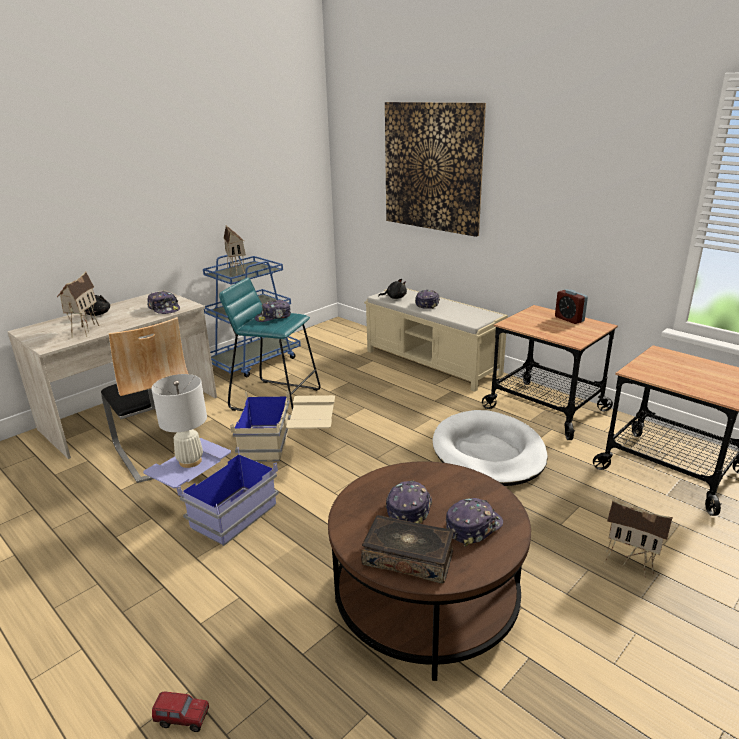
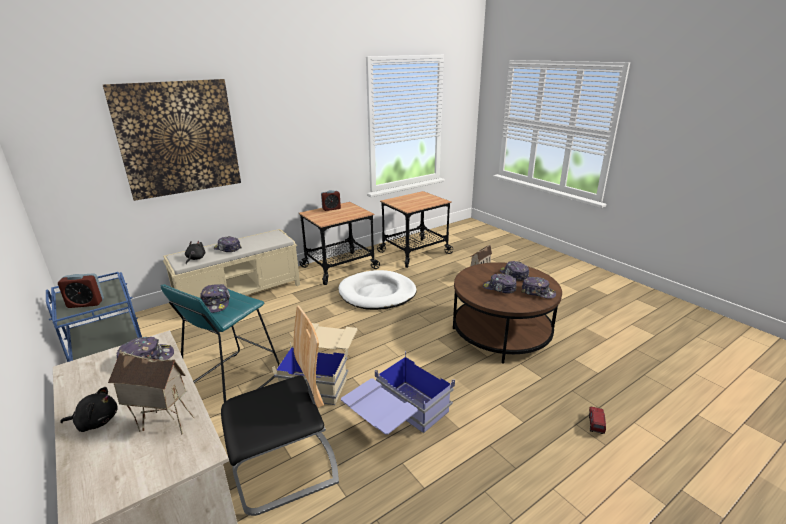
camera: 80 degrees left, 0 degrees up
white table lamp [151,374,207,468] -> none
toy house [224,225,246,276] -> alarm clock [58,273,104,308]
book [361,515,454,584] -> cap [522,277,556,299]

